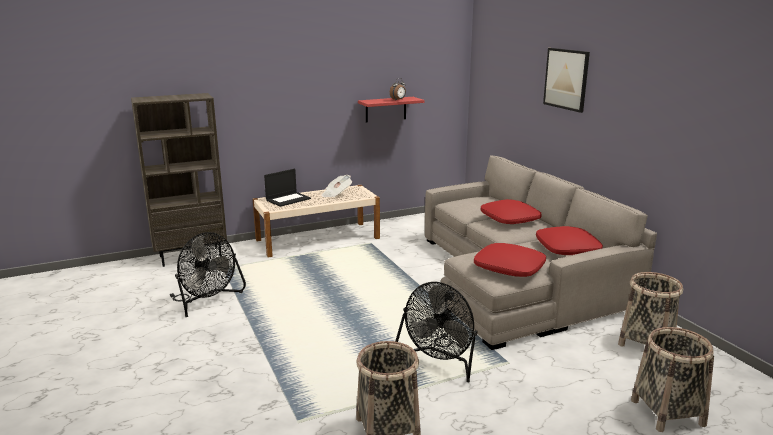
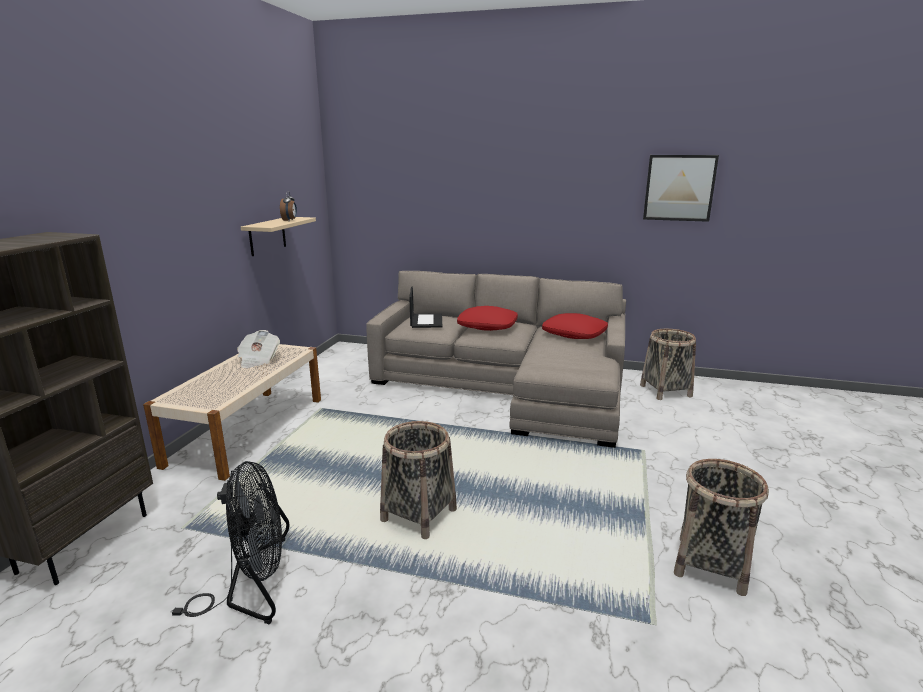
camera: 50 degrees left, 0 degrees up
laptop [264,169,311,207] -> laptop moved to [409,286,442,328]
red shelf [358,97,424,123] -> beige shelf [241,217,316,256]
black fan [395,282,478,382] -> none
red pillow [474,243,546,277] -> none
picture [543,48,590,113] -> picture moved to [643,155,719,222]
basket [631,327,714,432] -> basket moved to [380,421,457,539]

